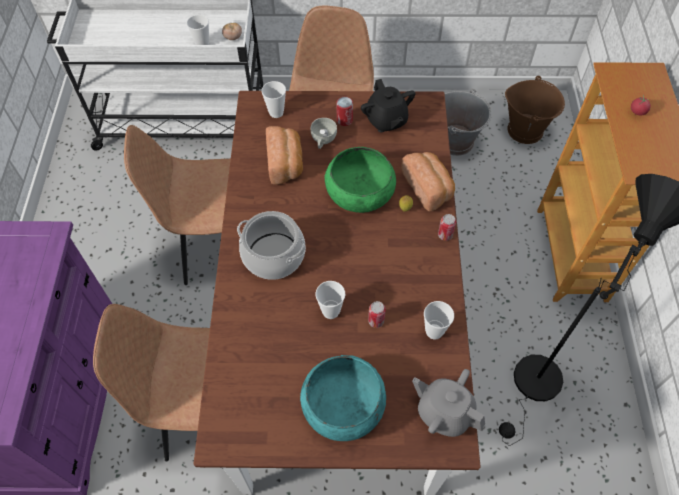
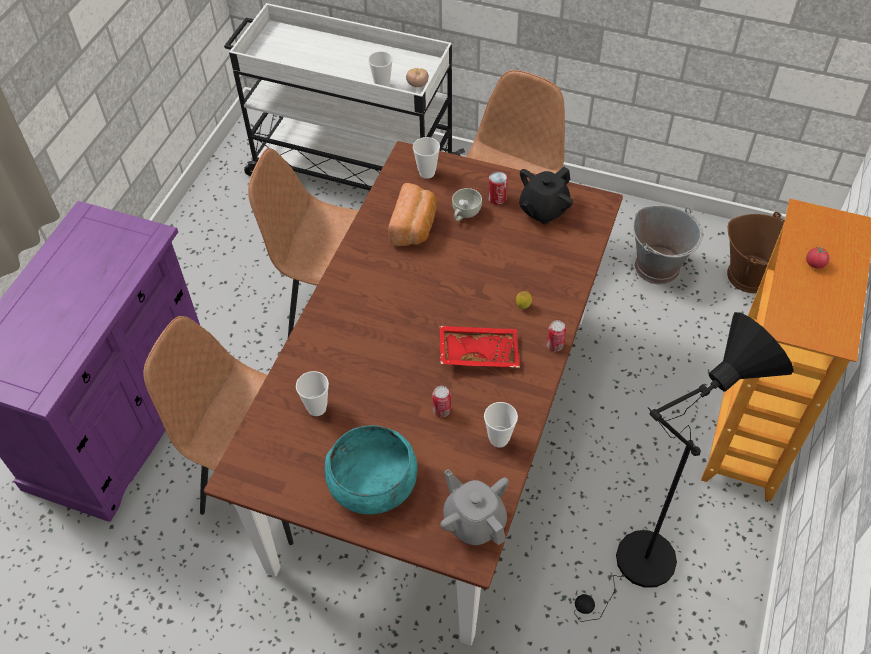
camera: 20 degrees right, 5 degrees down
cooking pot [237,211,306,280] -> none
cup [315,281,345,319] -> cup moved to [296,371,329,416]
green bowl [325,147,396,213] -> none
black teapot [361,79,415,132] -> black teapot turned 45 degrees clockwise [519,167,573,225]
bread [401,152,455,212] -> none
none -> red tray [439,326,520,368]

